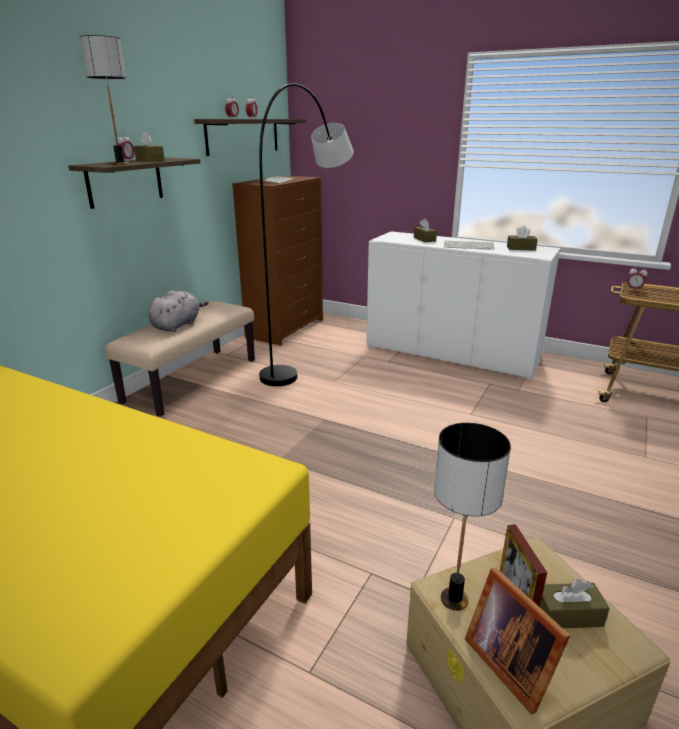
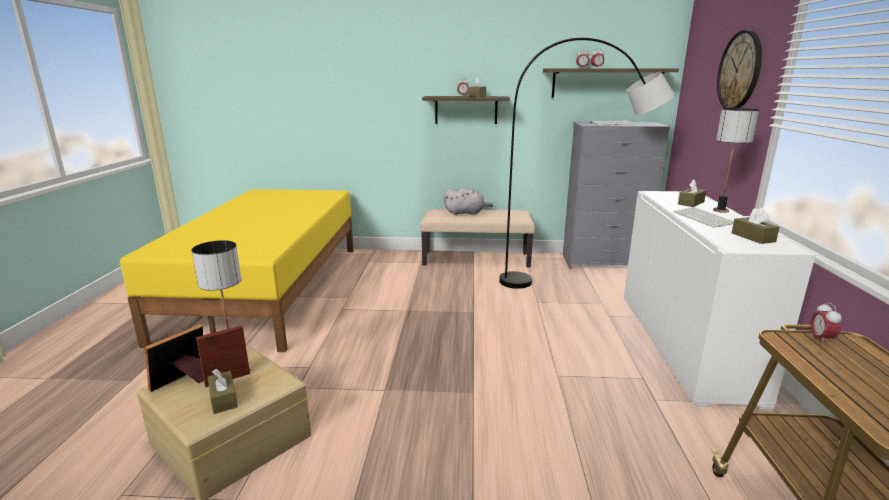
camera: 65 degrees right, 5 degrees down
table lamp [80,35,129,165] -> table lamp moved to [713,108,760,213]
brown dresser [232,176,323,346] -> grey dresser [563,122,670,269]
none -> wall clock [717,30,762,108]

